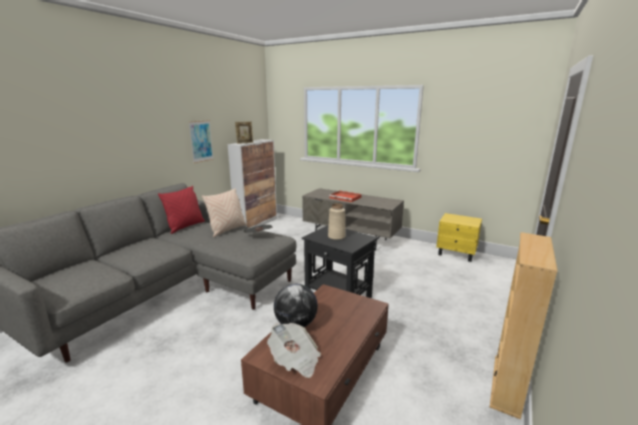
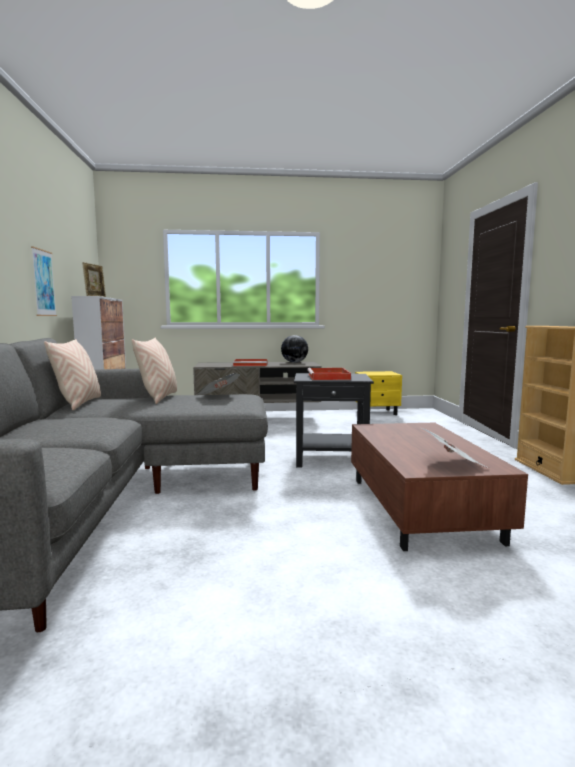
camera: 35 degrees left, 10 degrees down
red pillow [158,186,205,234] -> beige pillow [44,339,101,410]
globe [274,284,318,327] -> globe moved to [281,335,308,363]
beige vase [328,203,345,240] -> red tray [307,368,351,380]

